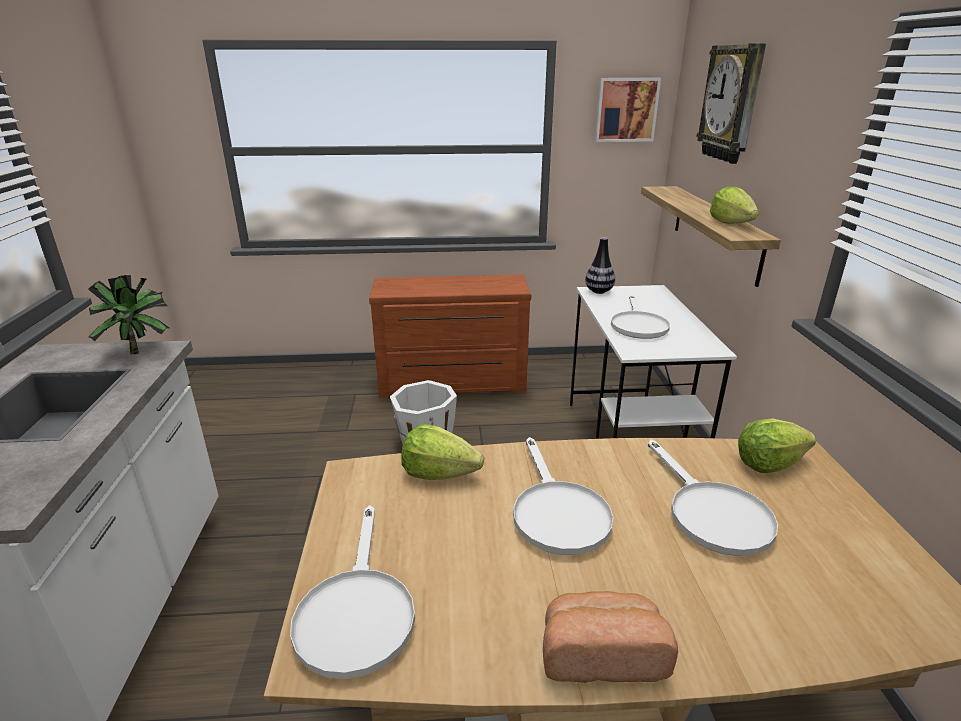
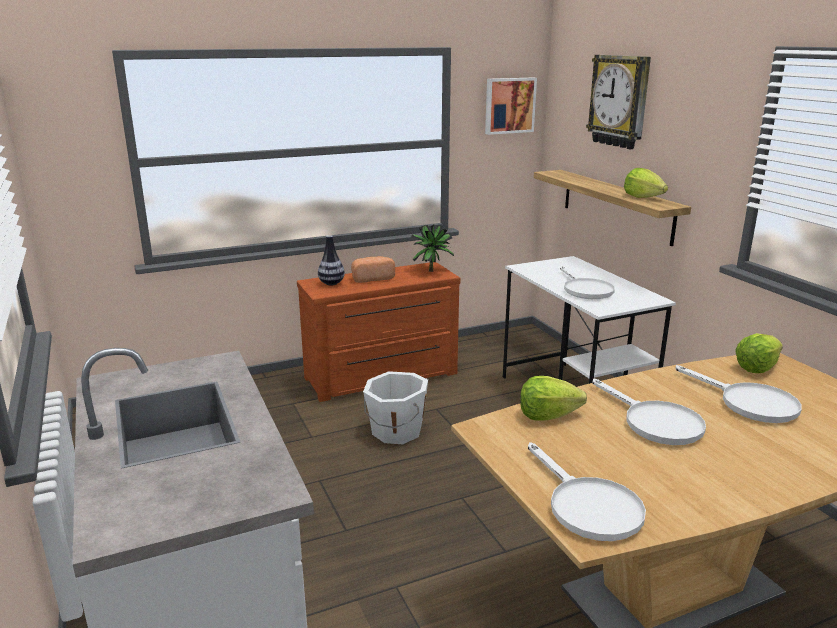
camera: 20 degrees left, 5 degrees down
potted plant [88,275,169,354] -> potted plant moved to [411,225,454,272]
bread [543,591,678,683] -> bread moved to [351,256,395,283]
vase [585,237,615,294] -> vase moved to [318,235,345,286]

